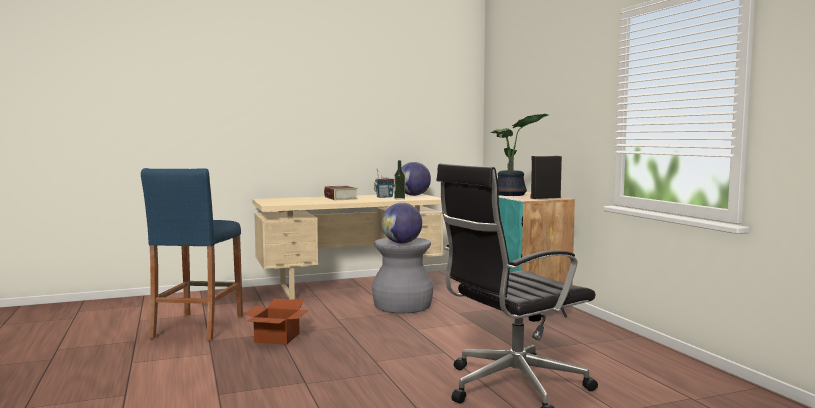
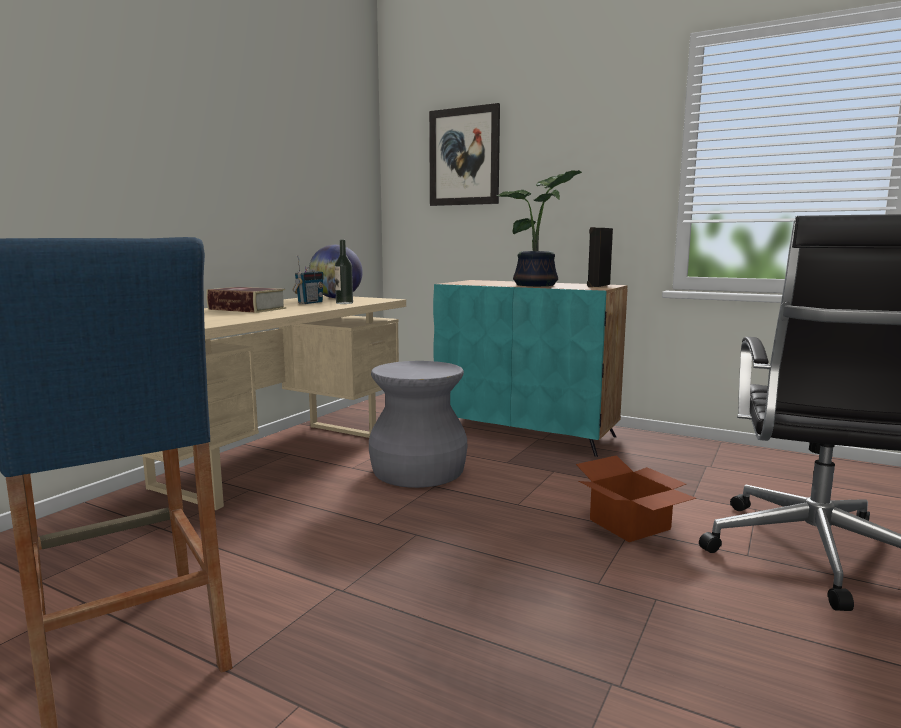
camera: 40 degrees left, 5 degrees up
cardboard box [244,299,309,345] -> cardboard box moved to [576,455,696,542]
globe [382,203,422,243] -> none
none -> picture [429,103,500,206]

